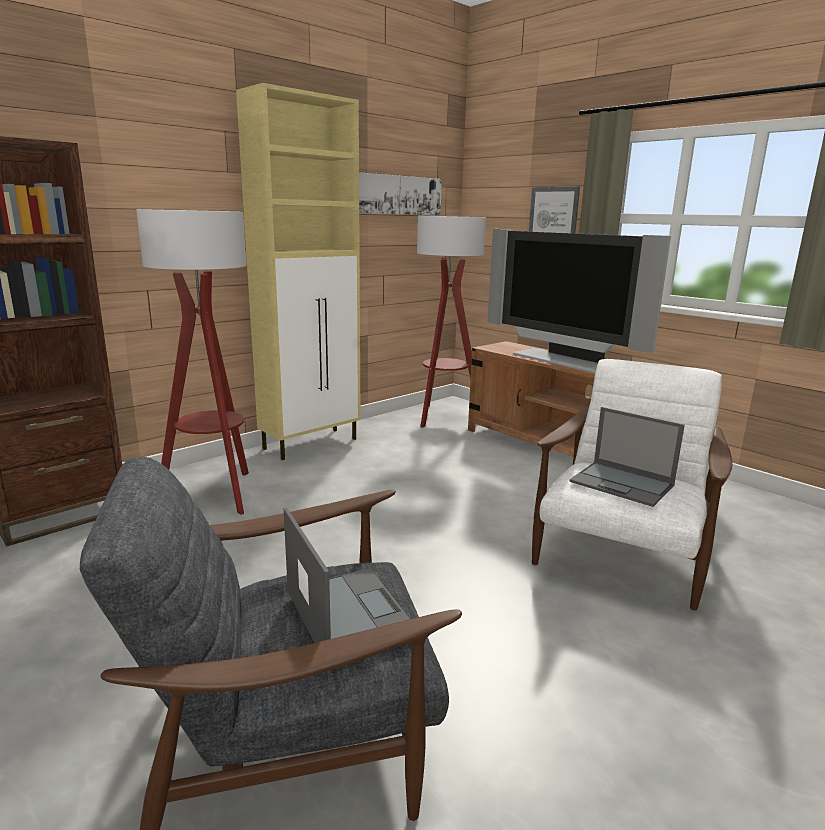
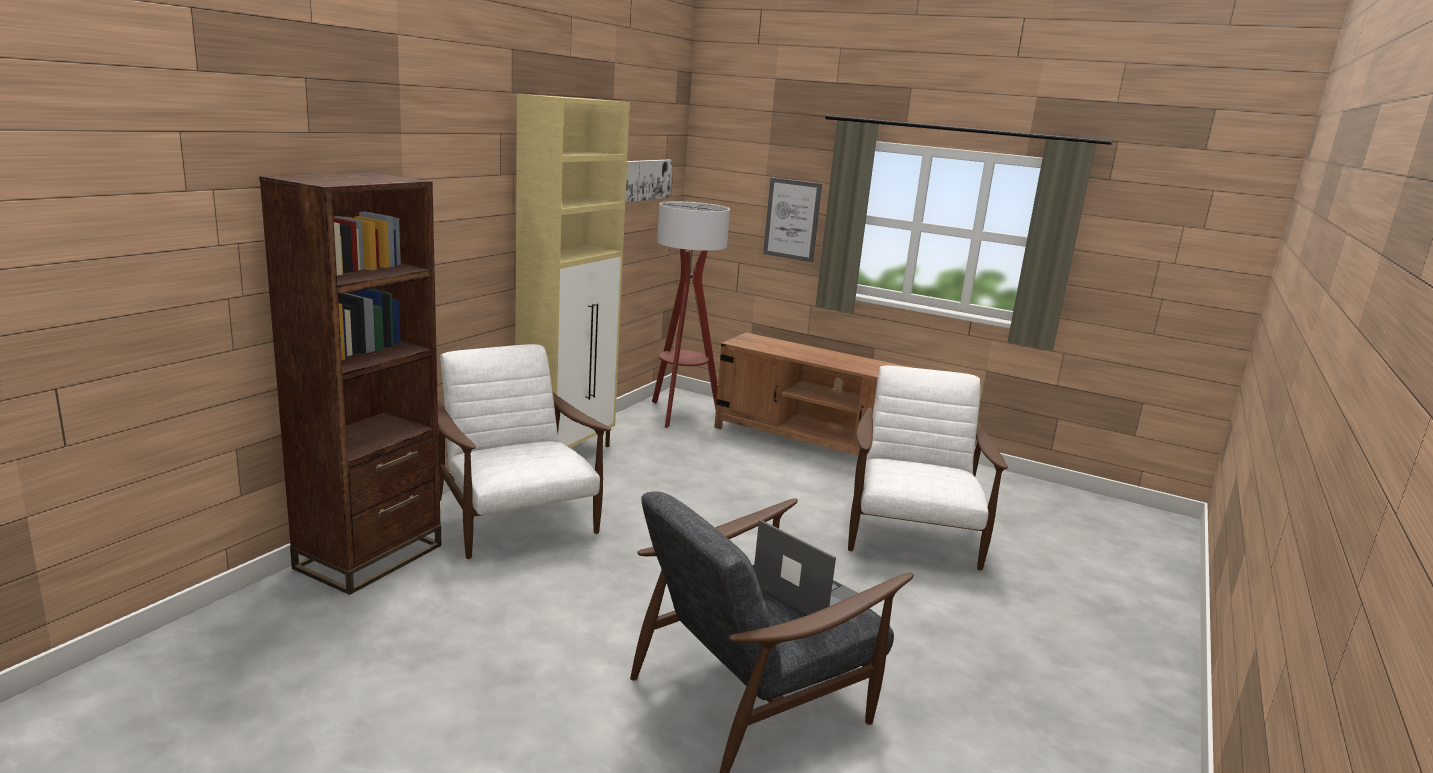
camera: 20 degrees left, 0 degrees up
floor lamp [136,209,249,515] -> white armchair [438,344,611,559]
television [487,229,671,373] -> none
laptop [570,407,685,507] -> none

